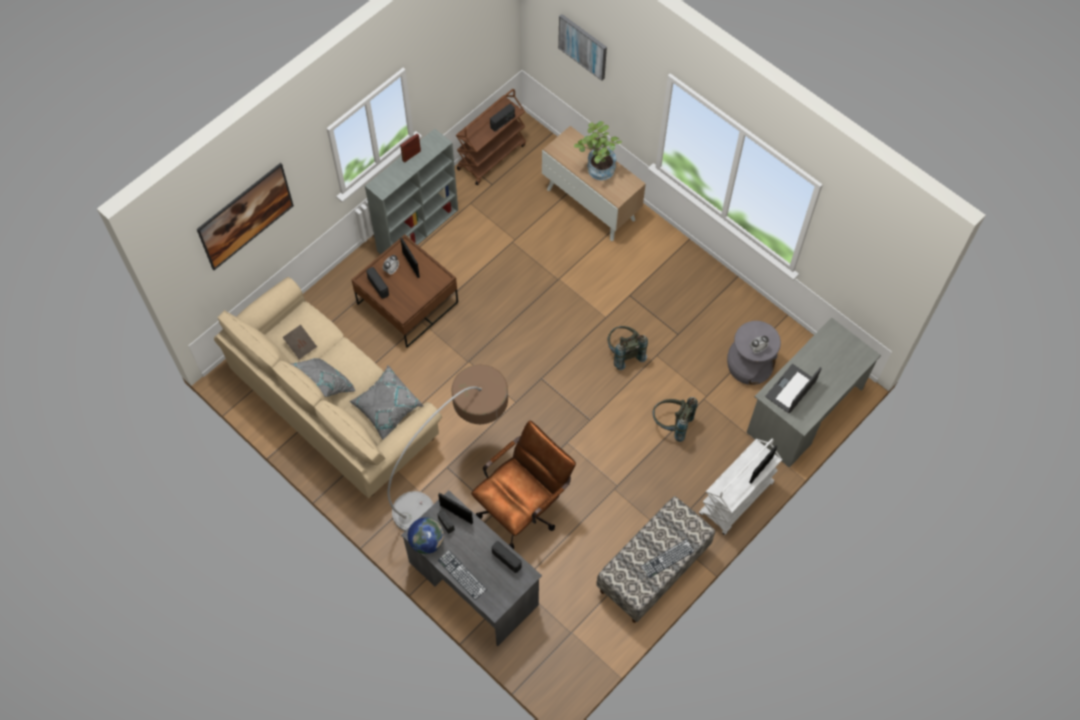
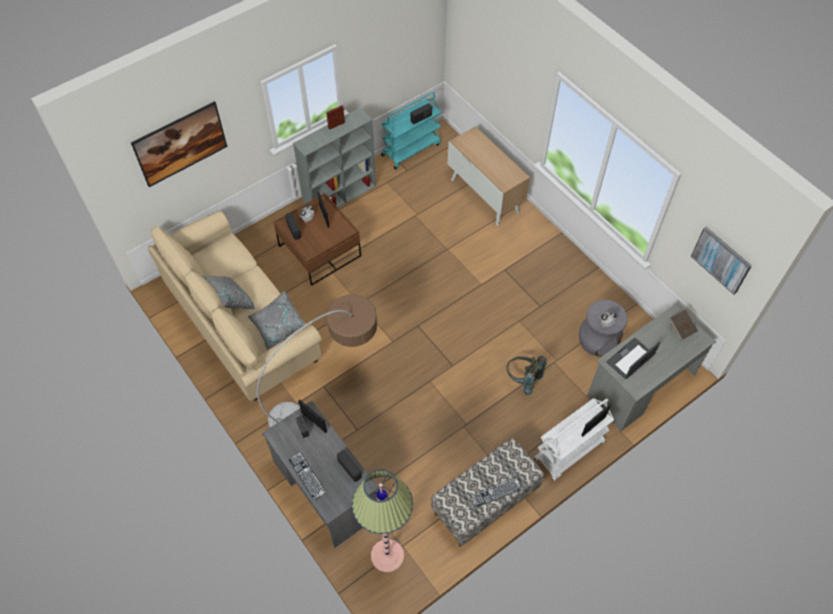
camera: 10 degrees right, 5 degrees down
brown book [283,325,317,359] -> brown book moved to [669,309,698,340]
globe [408,517,444,554] -> none
brown cart [456,89,526,185] -> turquoise cart [381,92,441,169]
brown office chair [471,421,576,549] -> none
picture [558,14,607,81] -> picture moved to [691,227,752,295]
potted plant [574,121,622,180] -> none
grey backpack [607,326,648,370] -> none
none -> floor lamp [352,469,413,572]

